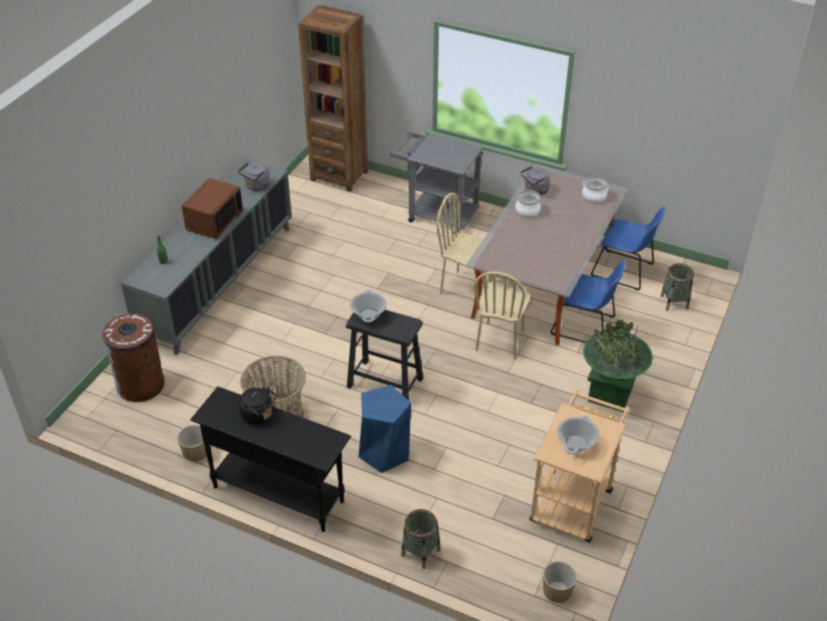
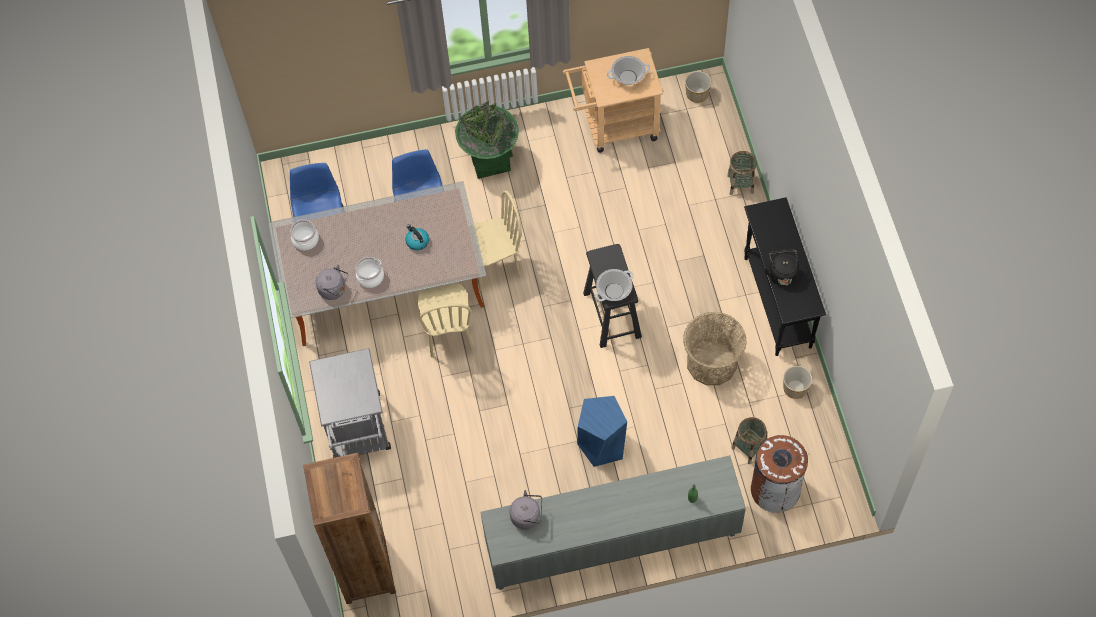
camera: 125 degrees left, 20 degrees up
brown microwave [182,178,243,239] -> none
blue stool [359,385,411,473] -> blue stool moved to [577,396,627,467]
basket [660,263,694,311] -> basket moved to [731,417,767,464]
none -> kettle [405,224,429,250]

